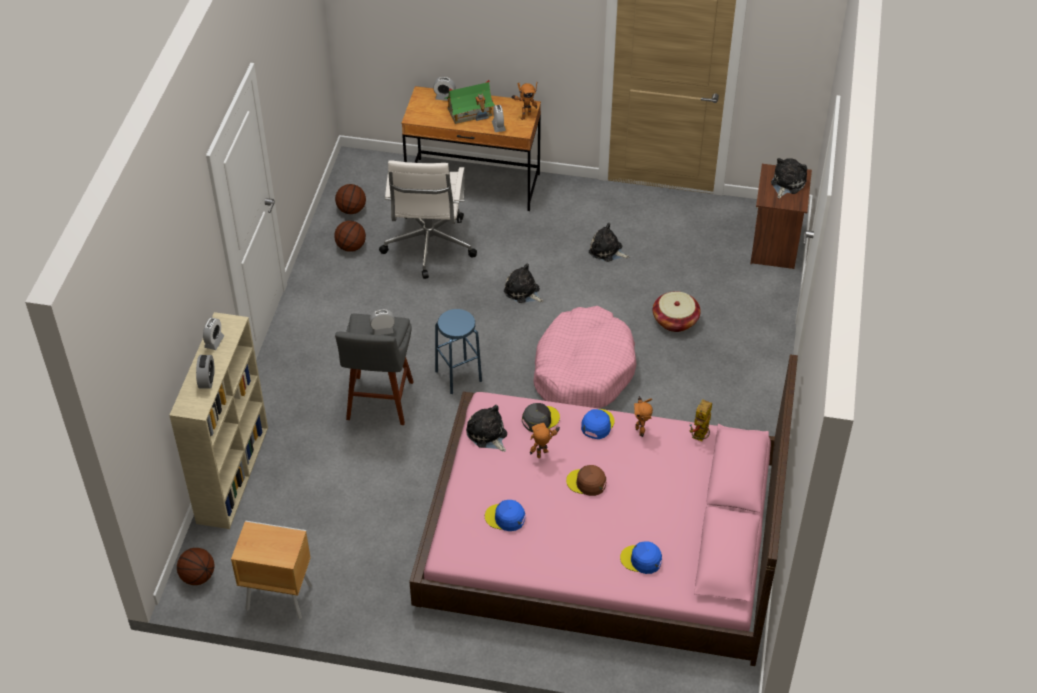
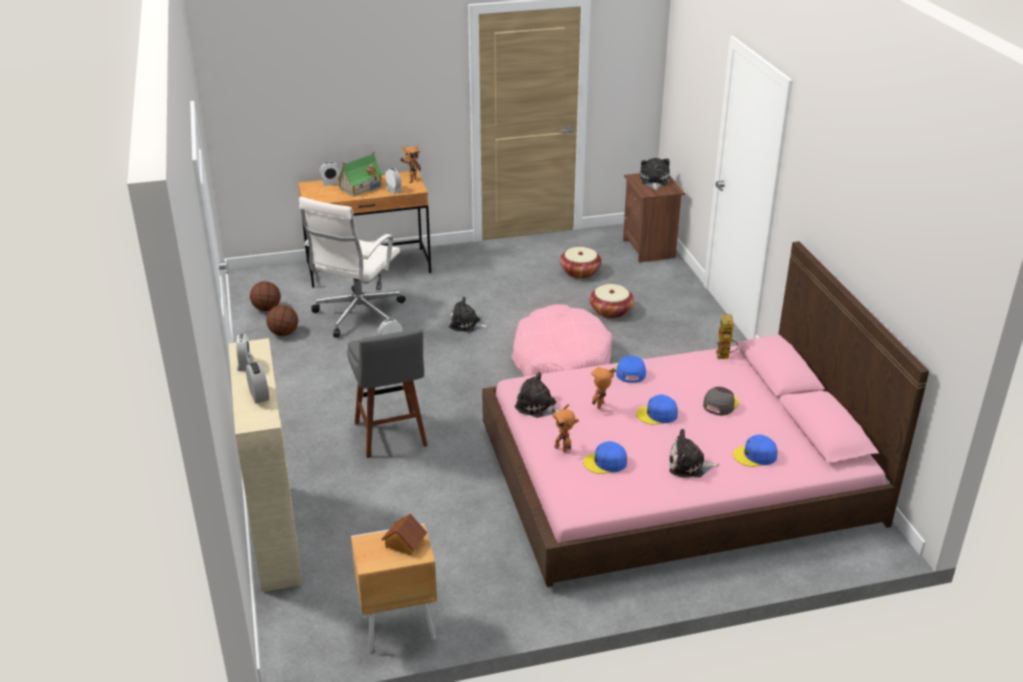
camera: 25 degrees left, 15 degrees down
basketball [177,548,214,585] -> none
white office chair [379,160,477,279] -> white office chair turned 45 degrees clockwise [299,197,406,338]
blue stool [435,309,482,394] -> none
grey cap [522,403,560,432] -> grey cap moved to [703,387,739,416]
brown cap [566,465,606,496] -> blue cap [636,395,678,425]
plush toy [589,223,630,262] -> plush toy moved to [669,429,720,478]
toy robot [634,396,653,437] -> toy robot moved to [551,404,579,452]
none -> toy house [381,513,427,556]
none -> basket [560,247,602,279]

